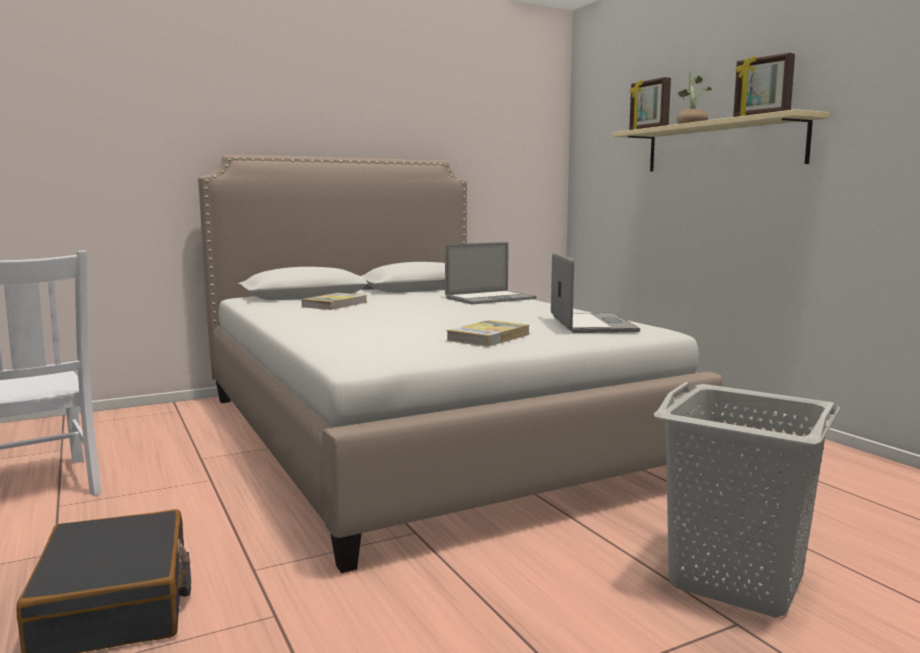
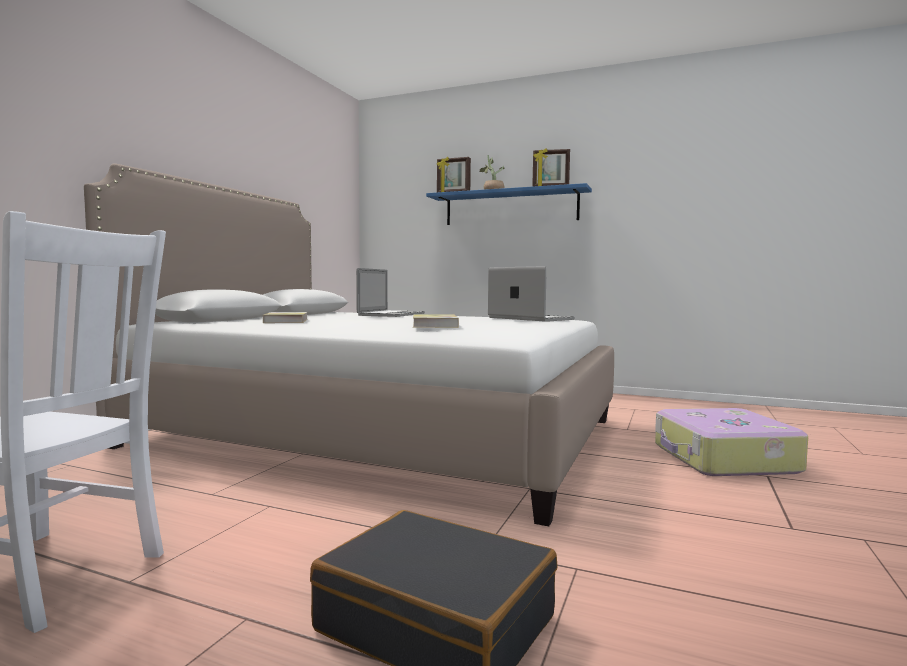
camera: 40 degrees left, 5 degrees down
book [446,320,529,347] -> book moved to [413,314,459,328]
beige shelf [612,109,830,172] -> blue shelf [426,183,592,225]
grey laundry basket [654,382,840,618] -> suitcase [655,408,808,476]

